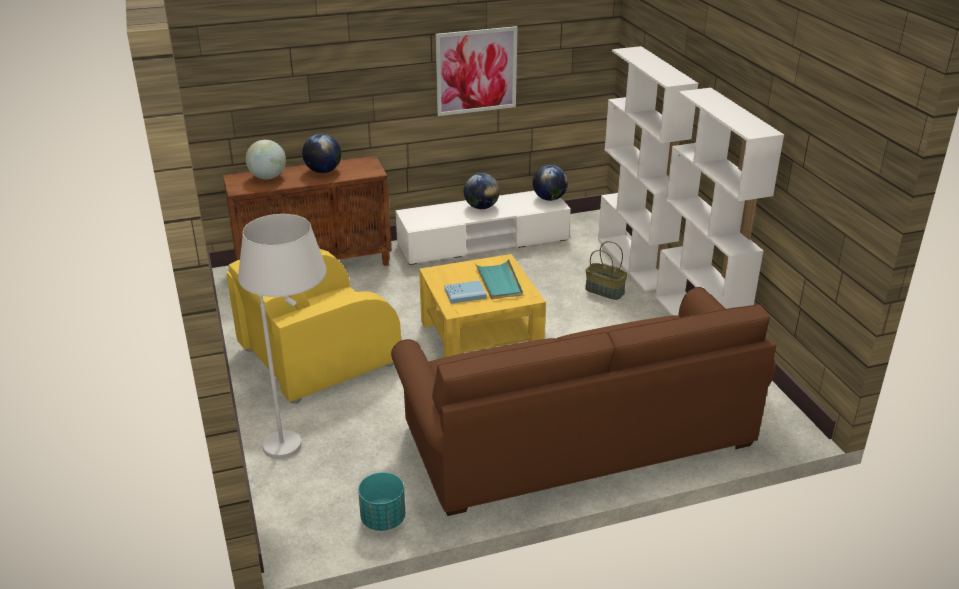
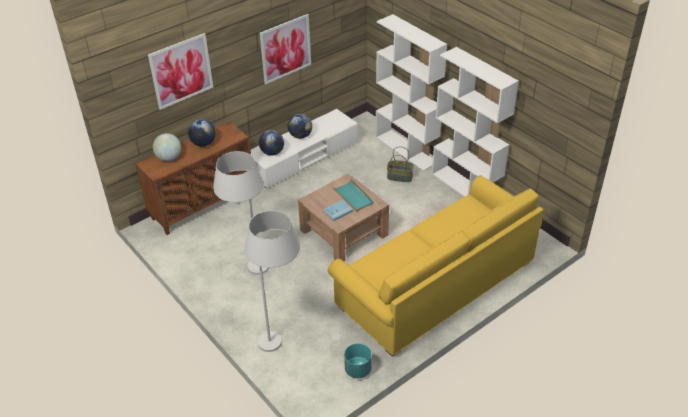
camera: 20 degrees left, 10 degrees up
yellow armchair [227,249,401,403] -> white floor lamp [213,151,269,275]
brown sofa [391,287,776,516] -> yellow sofa [328,175,543,356]
yellow coffee table [419,254,546,358] -> brown coffee table [298,174,389,261]
globe [533,165,568,201] -> globe moved to [259,130,284,156]
none -> picture [148,33,213,110]

